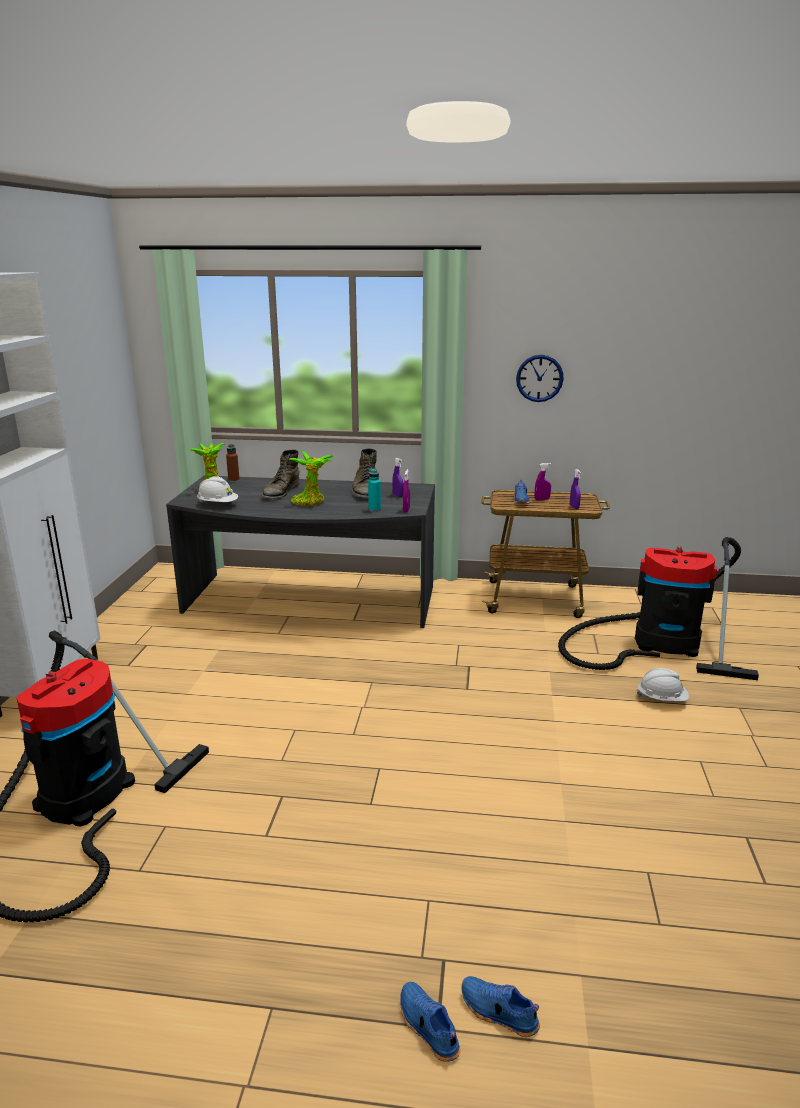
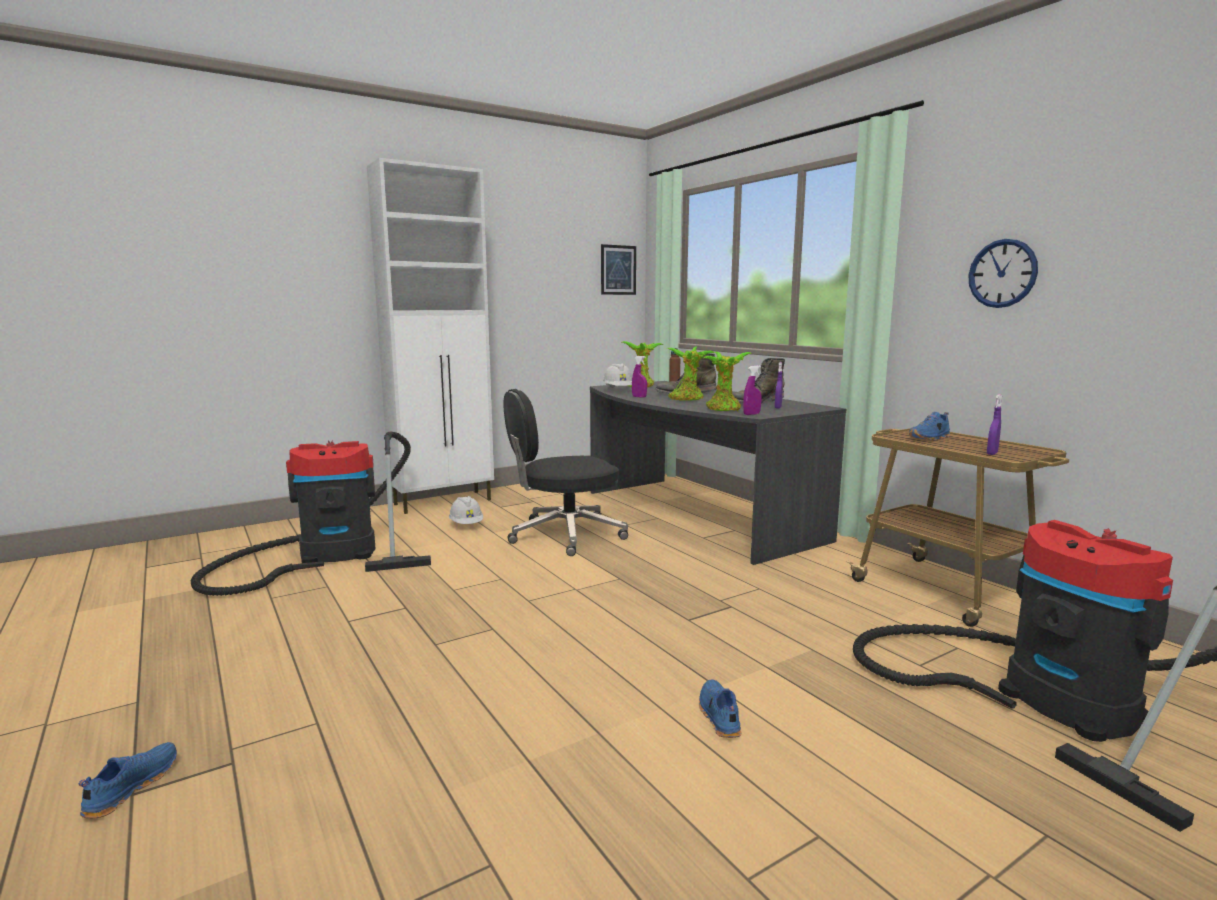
camera: 50 degrees right, 10 degrees down
turquoise bottle [368,468,381,512] -> potted plant [704,352,752,411]
blue shoe [462,976,540,1037] -> blue shoe moved to [699,680,742,738]
purple spray bottle [535,463,551,500] -> purple spray bottle moved to [632,356,647,398]
white hard hat [637,668,689,701] -> white hard hat moved to [449,496,483,524]
none -> black office chair [503,389,628,556]
none -> picture [601,244,636,295]

